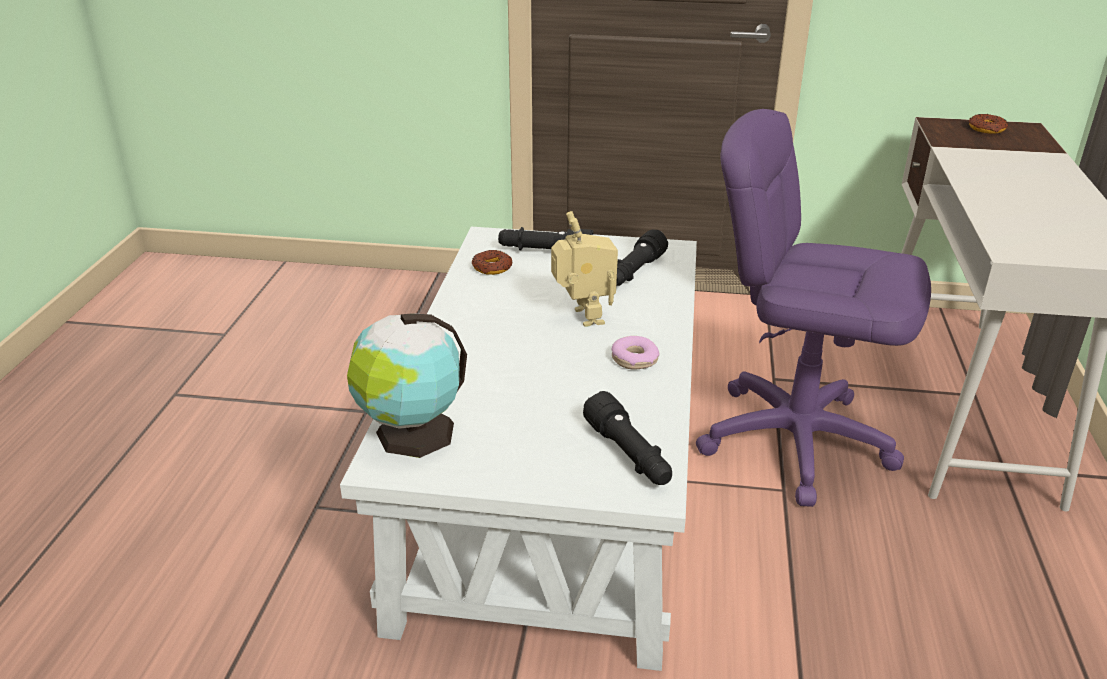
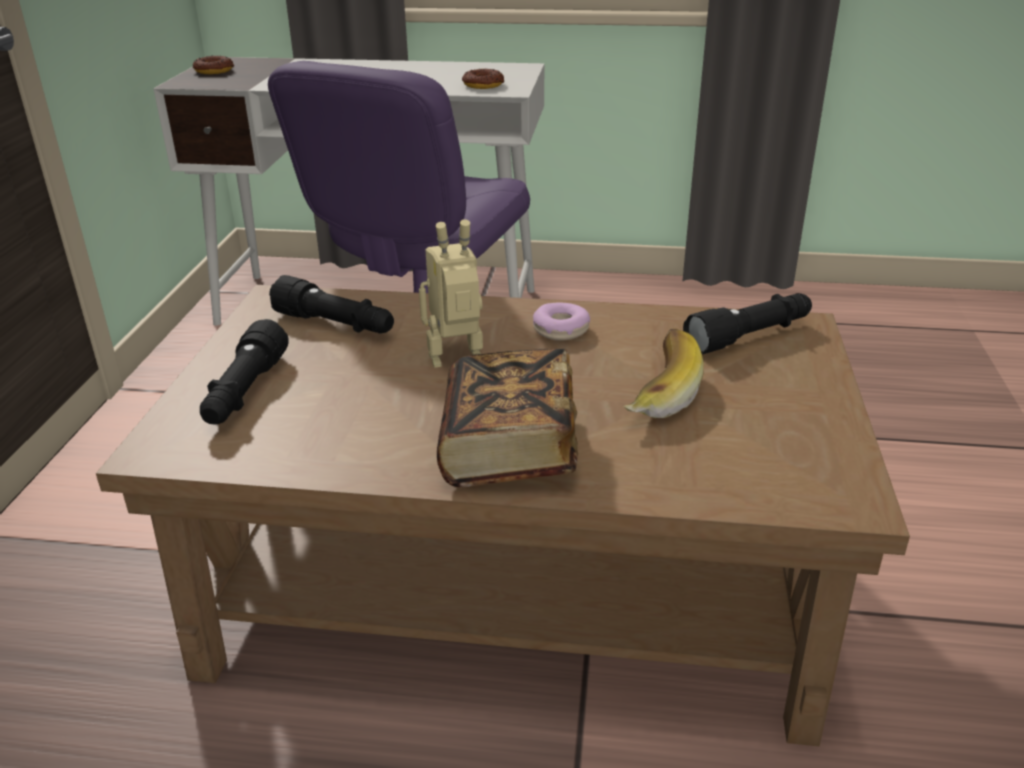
camera: 90 degrees left, 0 degrees up
white coffee table [340,227,697,671] -> brown coffee table [96,285,910,746]
globe [347,313,467,458] -> none
donut [472,250,512,275] -> donut moved to [462,68,504,89]
none -> book [437,349,578,487]
none -> banana [623,329,704,418]

